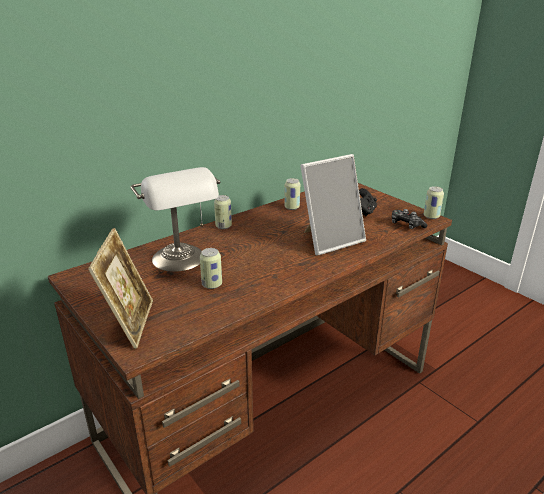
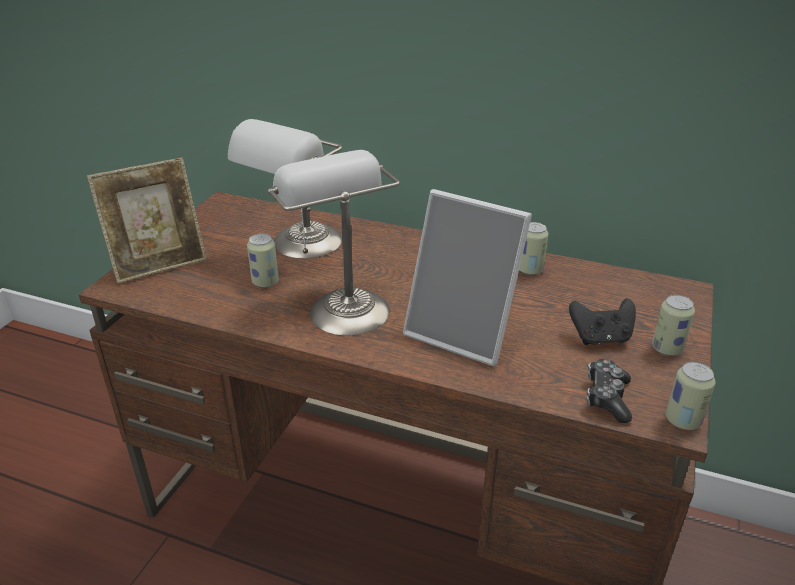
camera: 60 degrees right, 5 degrees up
can [214,195,232,229] -> can moved to [652,295,695,356]
none -> white table lamp [267,150,400,336]

